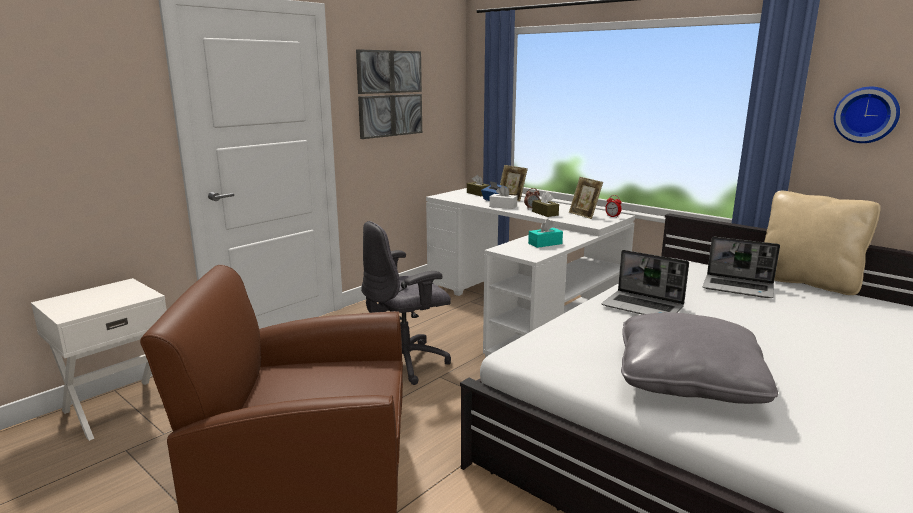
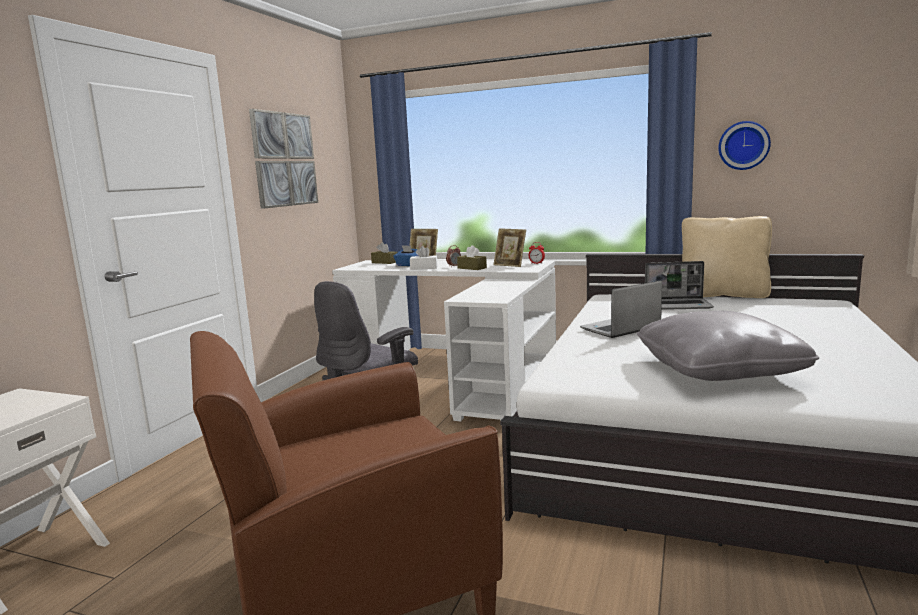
camera: 20 degrees left, 5 degrees down
turquoise tissue box [528,219,563,248] -> none
laptop [601,250,689,315] -> laptop turned 135 degrees clockwise [580,281,662,338]

